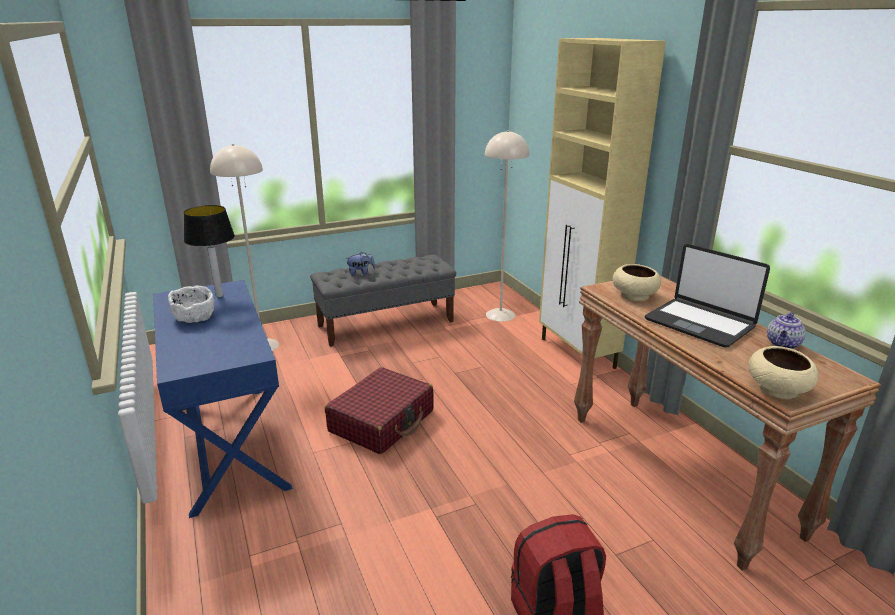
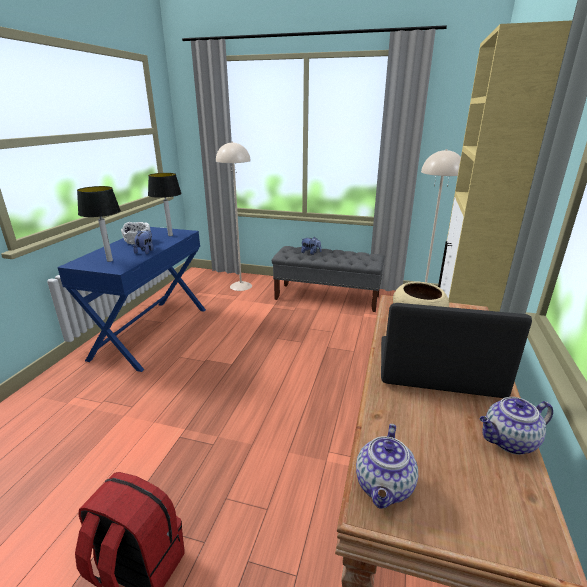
camera: 40 degrees right, 0 degrees up
red suitcase [325,367,434,454] -> none
laptop [645,244,770,347] -> laptop turned 105 degrees clockwise [381,303,532,398]
beige bowl [748,346,818,399] -> teapot [356,424,418,509]
none -> table lamp [77,186,121,262]
none -> plush toy [133,230,153,254]

